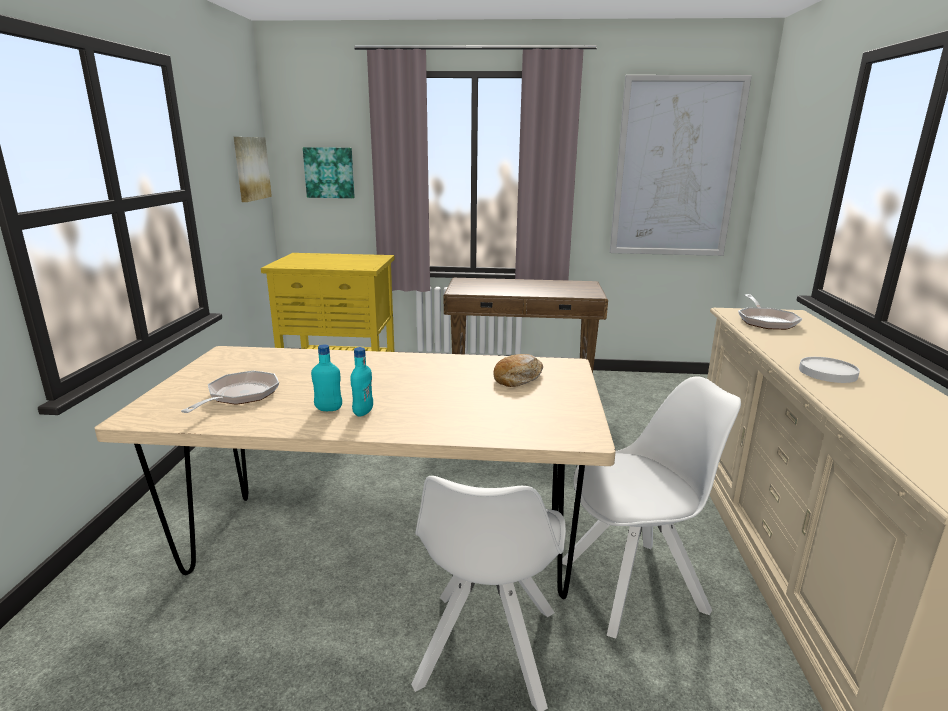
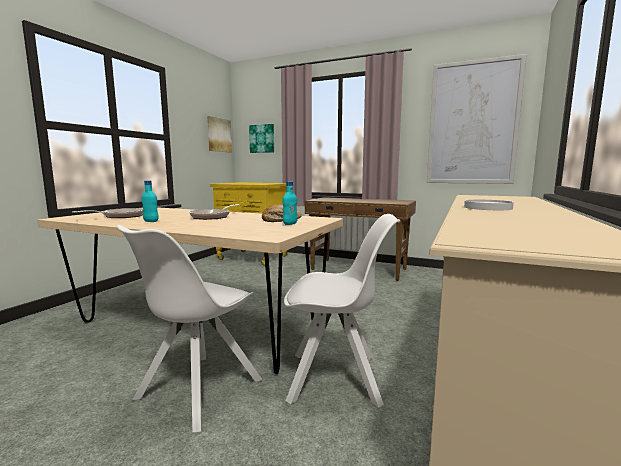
camera: 20 degrees right, 10 degrees down
turquoise bottle [350,347,373,417] -> turquoise bottle moved to [283,181,297,225]
frying pan [738,294,802,330] -> frying pan moved to [189,204,239,220]

